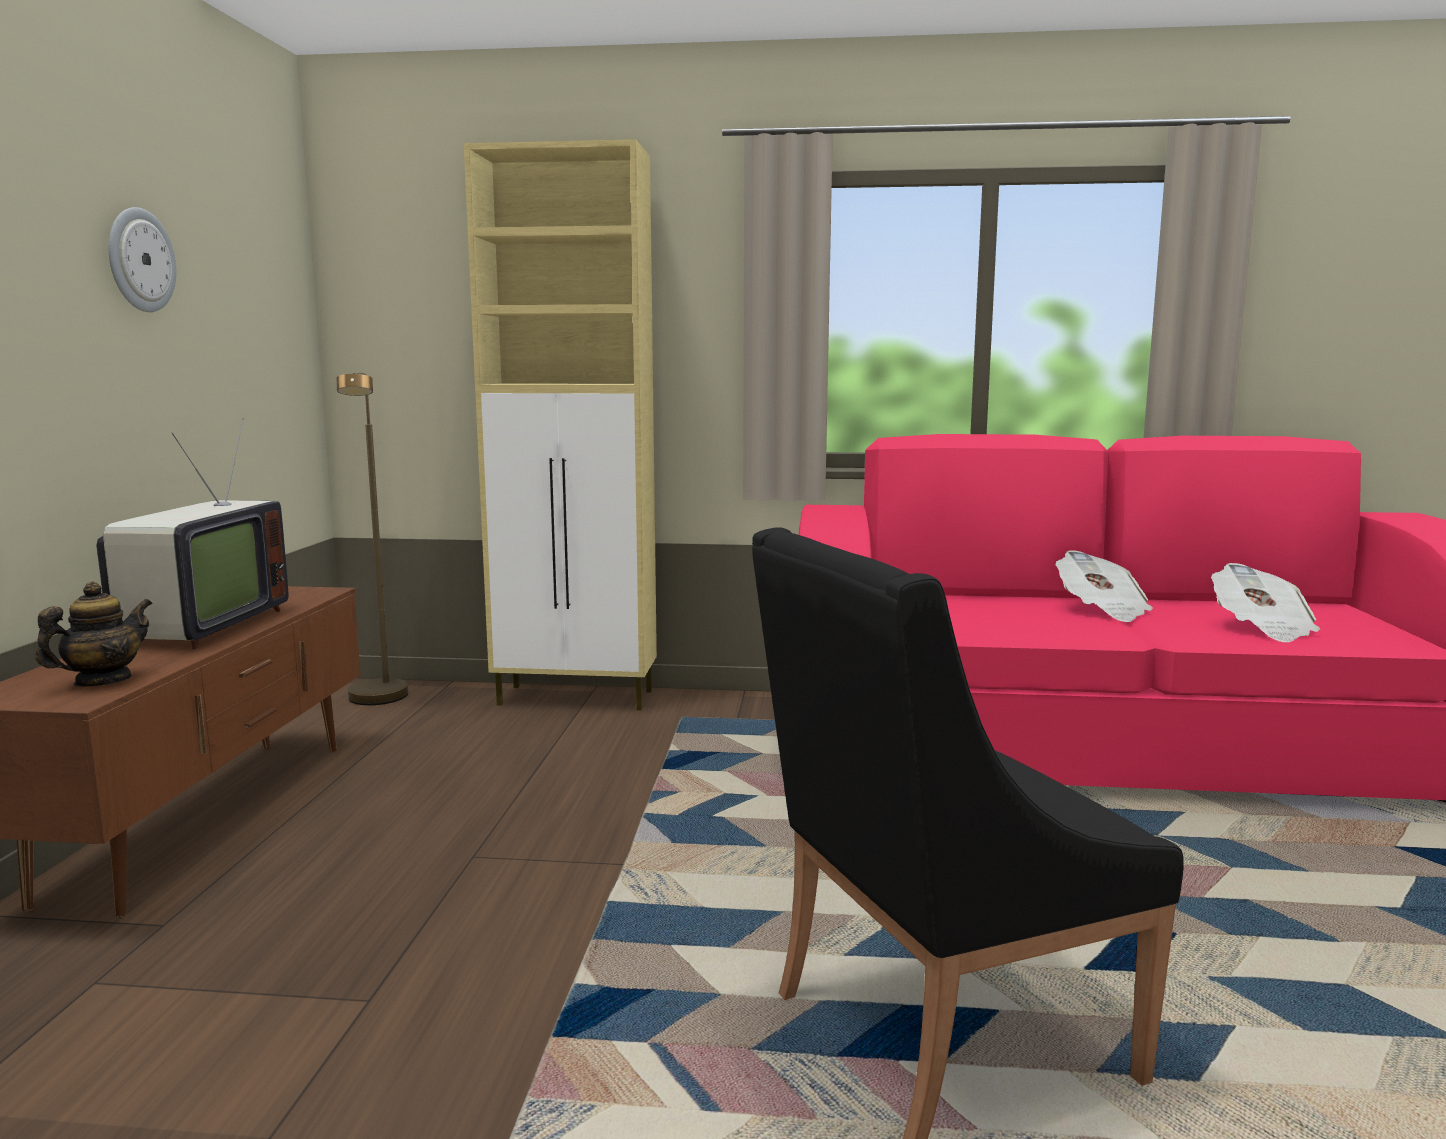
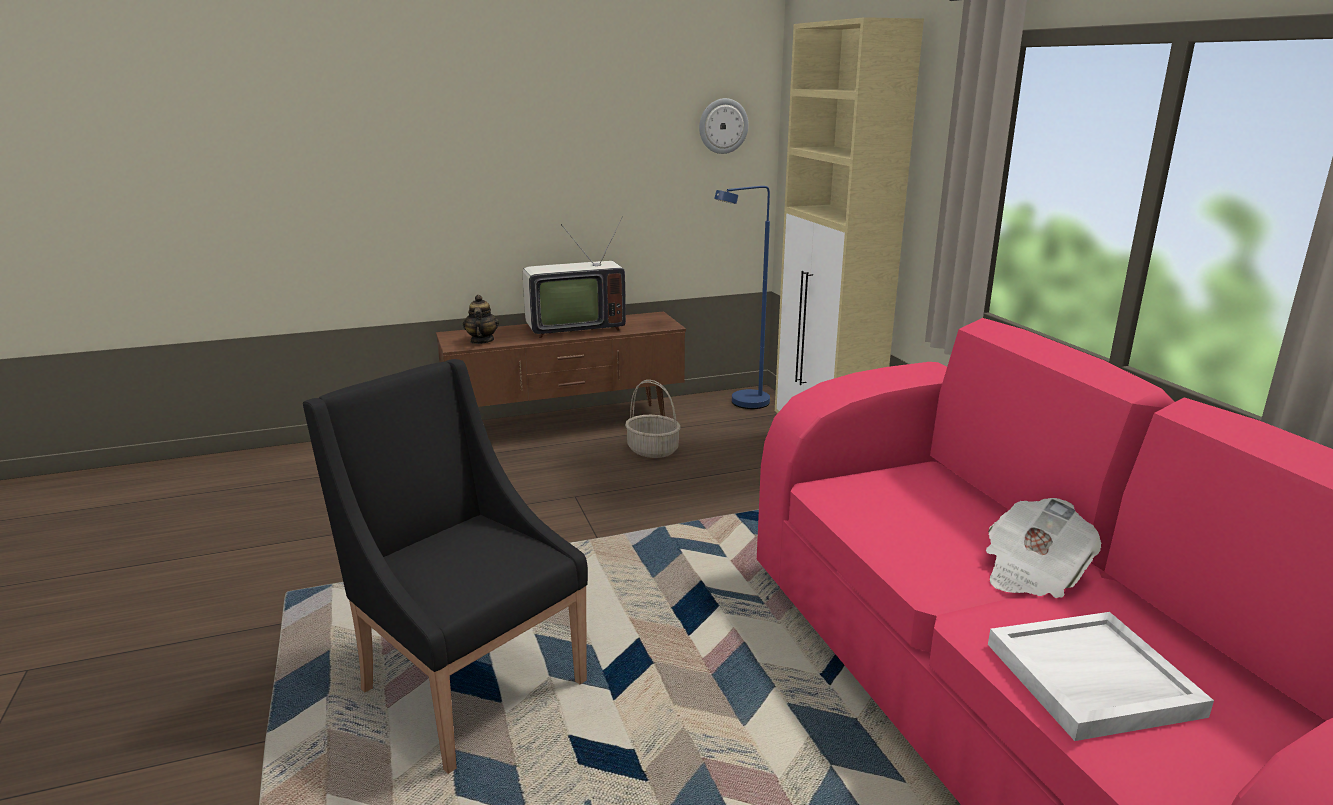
camera: 65 degrees right, 10 degrees up
teapot [35,581,152,687] -> teapot turned 105 degrees counterclockwise [463,295,499,344]
wall clock [108,207,176,312] -> wall clock moved to [699,98,749,154]
brown floor lamp [337,373,408,705] -> blue floor lamp [714,186,770,409]
newspaper [1211,563,1320,642] -> white tray [988,612,1214,741]
none -> basket [625,380,681,458]

